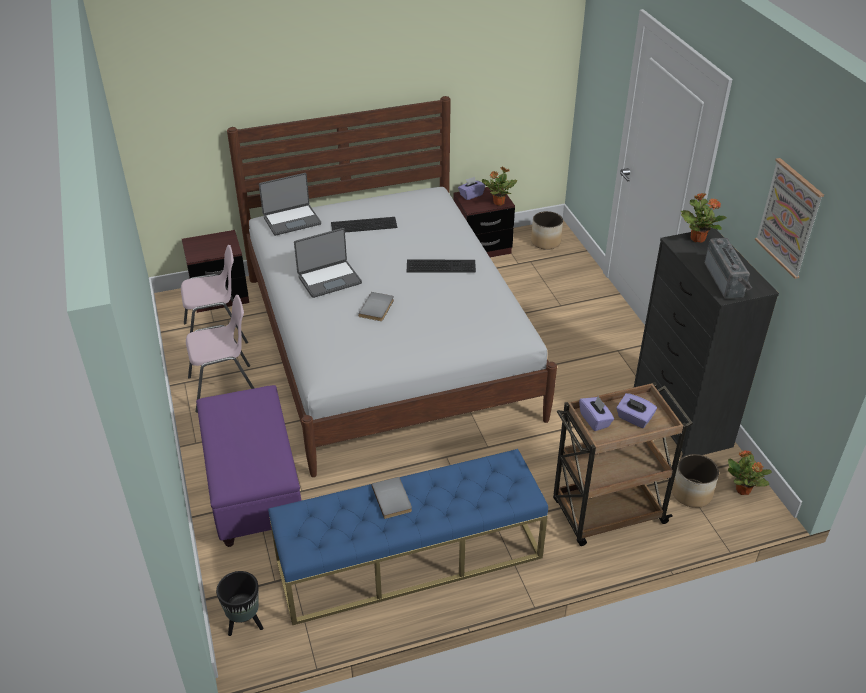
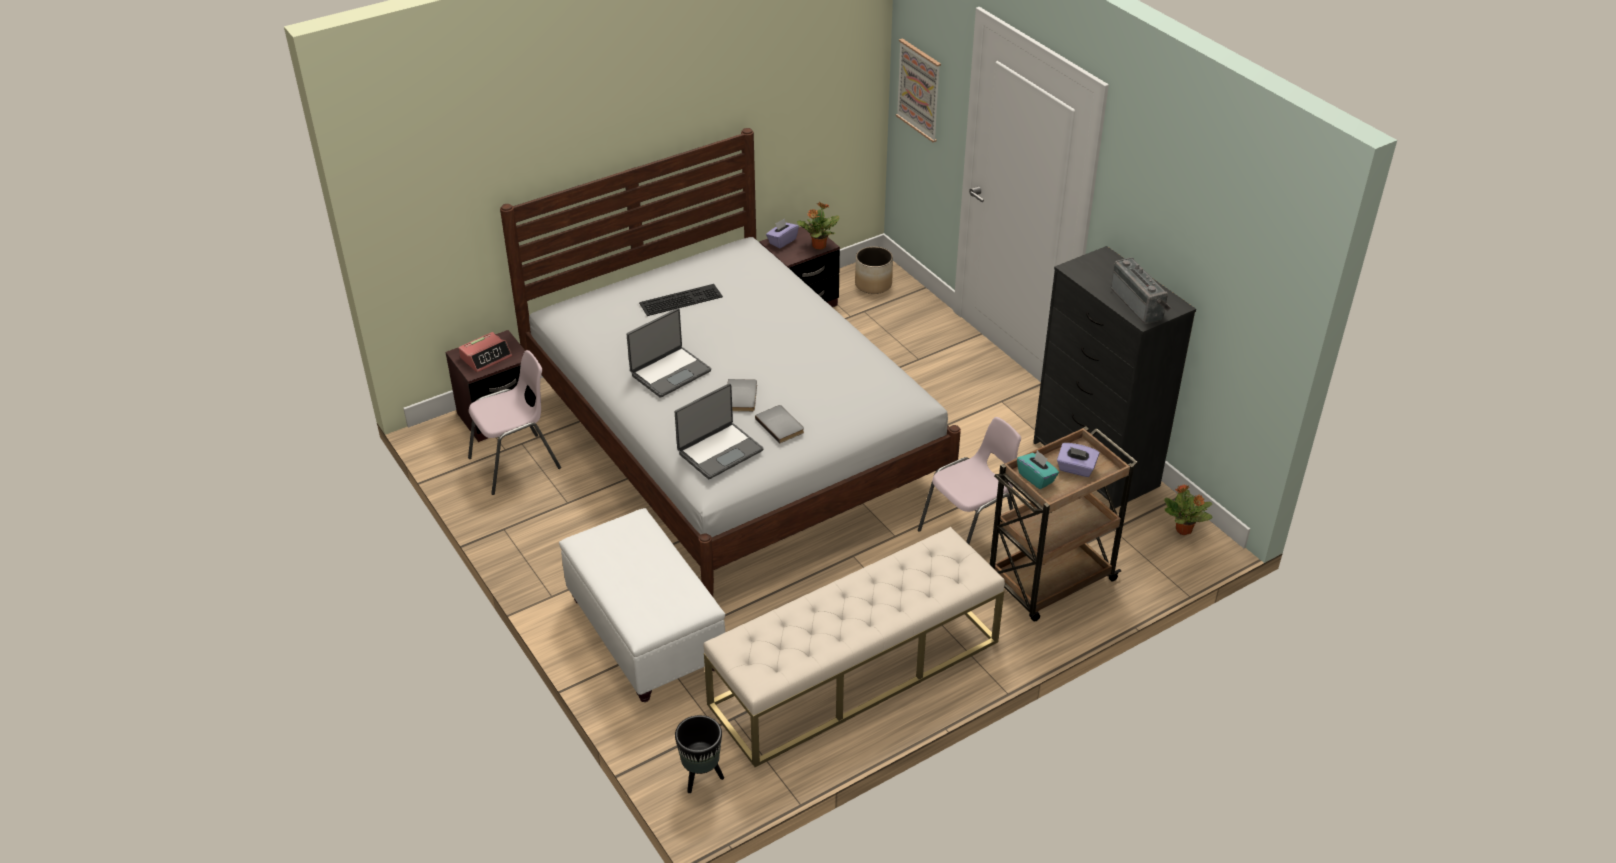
camera: 15 degrees left, 0 degrees up
pink chair [186,295,254,413] -> pink chair moved to [918,417,1021,544]
purple ottoman [196,385,301,547] -> white ottoman [559,508,725,702]
laptop [259,173,321,236] -> laptop moved to [675,383,763,479]
blue bench [268,449,548,625] -> beige bench [703,527,1005,767]
grey book [372,477,412,519] -> grey book moved to [755,405,804,443]
keyboard [407,260,476,273] -> none
purple tissue box [579,396,614,431] -> turquoise tissue box [1017,450,1059,489]
planter [672,454,719,508] -> none
potted plant [681,193,727,243] -> none
picture [755,158,824,279] -> picture moved to [896,38,941,142]
none -> alarm clock [458,332,512,372]

